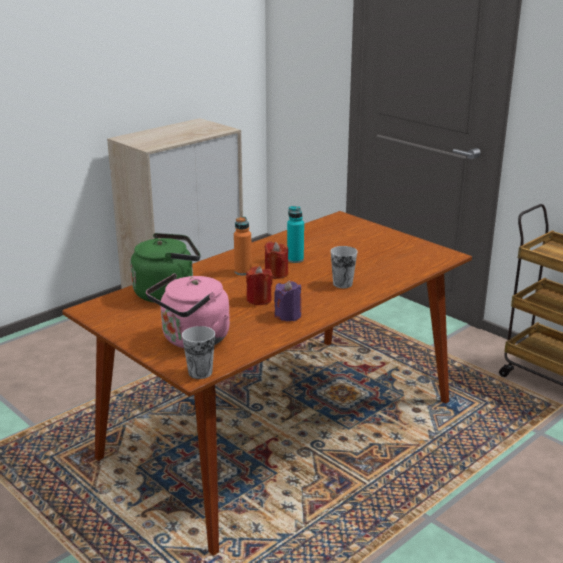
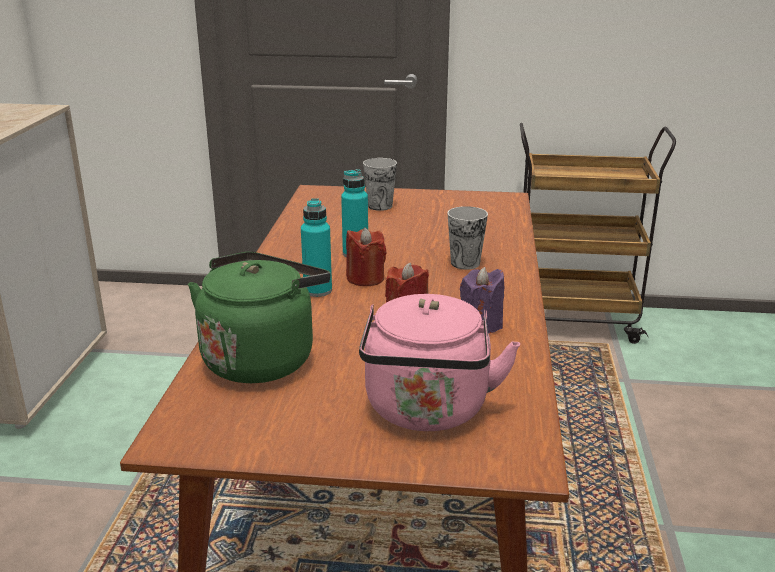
camera: 40 degrees left, 0 degrees up
cup [182,326,215,379] -> cup moved to [363,158,397,211]
orange bottle [234,216,252,275] -> turquoise bottle [301,198,332,297]

